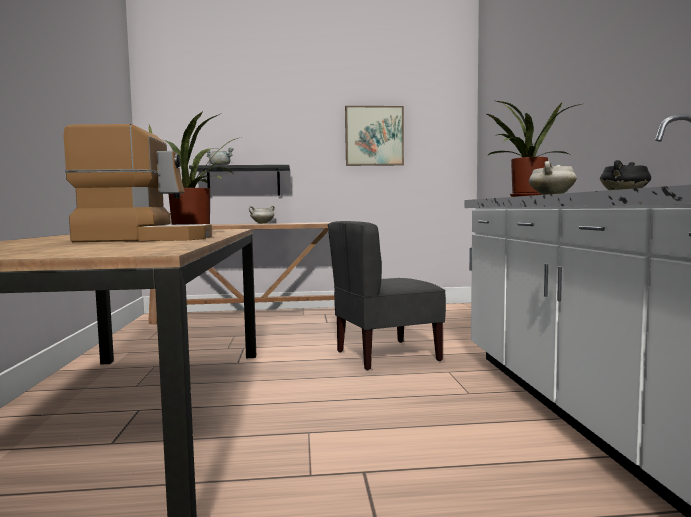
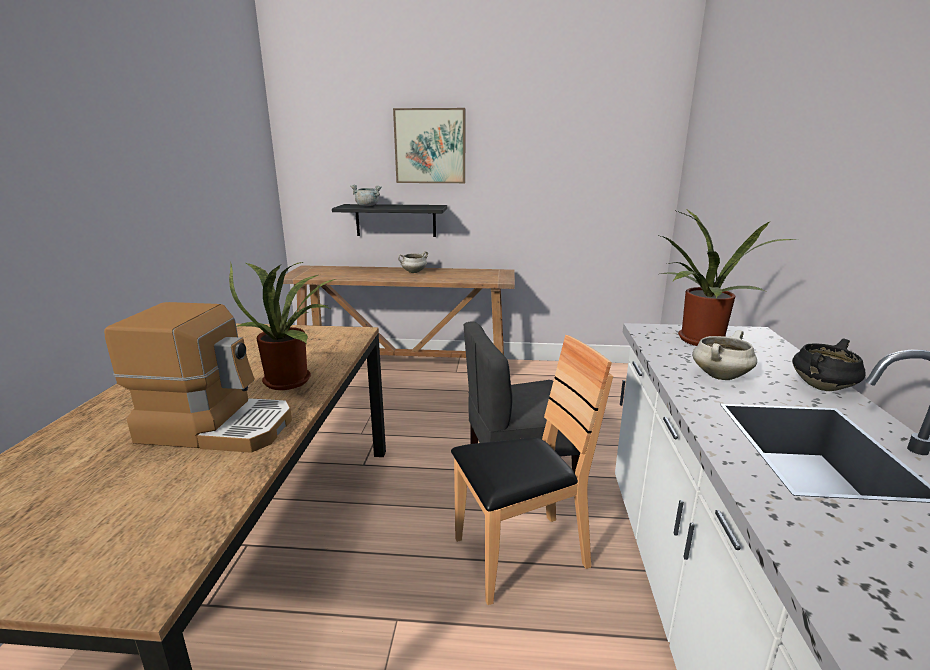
camera: 10 degrees right, 15 degrees up
picture [345,106,404,166] -> picture moved to [393,108,465,183]
none -> brown chair [451,335,613,605]

